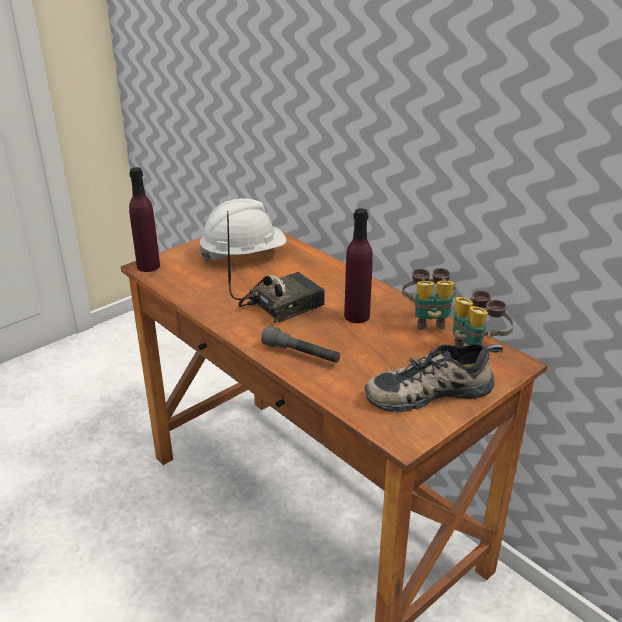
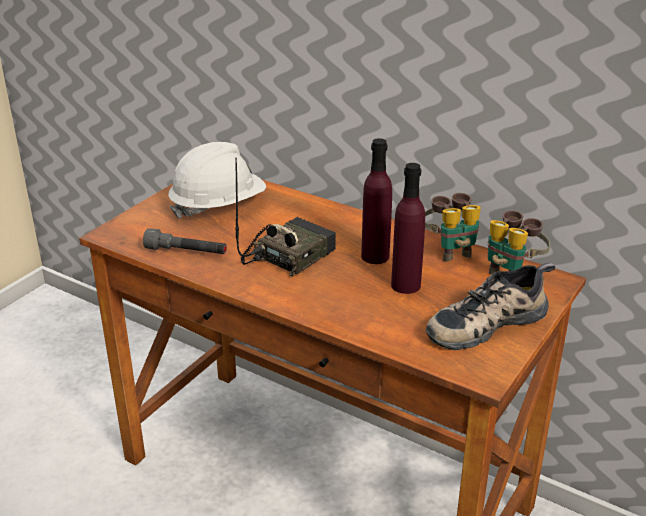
camera: 15 degrees left, 0 degrees up
purple bottle [129,167,160,272] -> purple bottle moved to [391,163,425,294]
grey flashlight [261,325,340,363] -> grey flashlight moved to [143,228,227,254]

